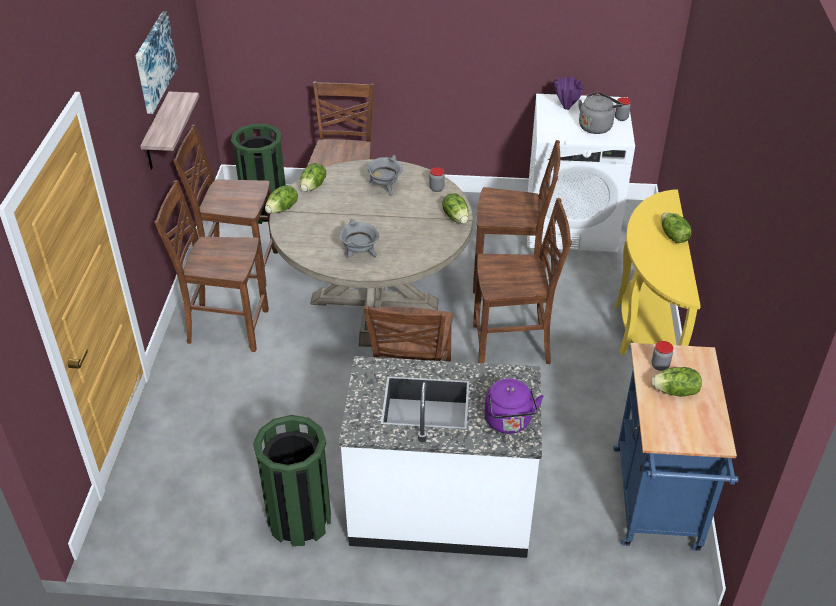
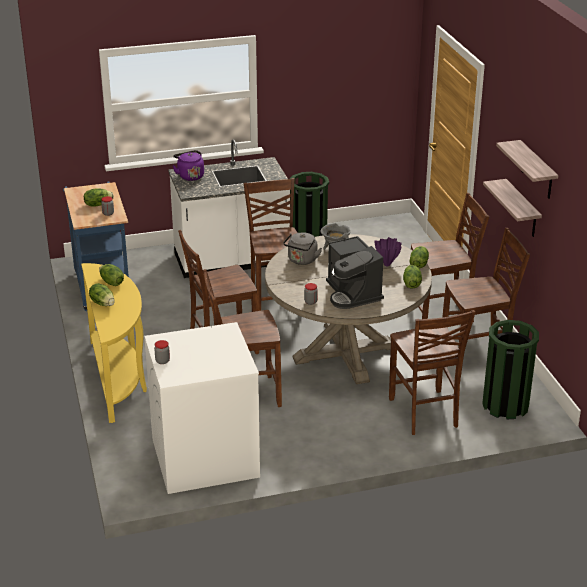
camera: 160 degrees right, 10 degrees down
picture [135,11,178,114] -> shelf [496,140,558,199]
grey cooking pot [367,155,403,196] -> coffee machine [326,236,384,309]
lettuce [442,193,469,224] -> lettuce moved to [99,264,124,286]
purple vase [554,77,584,110] -> purple vase moved to [374,237,402,266]
grey kettle [578,92,623,134] -> grey kettle moved to [283,232,322,265]

